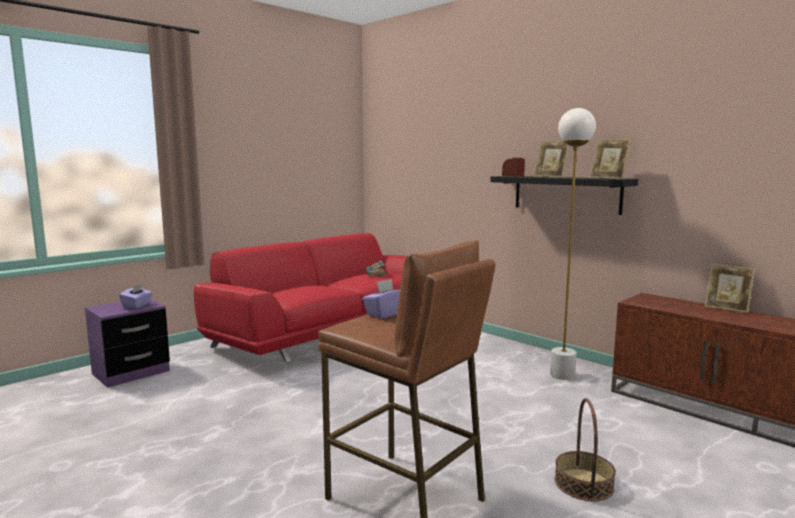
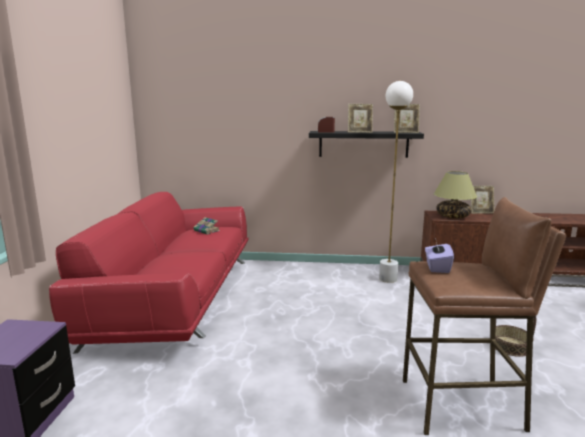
camera: 40 degrees left, 5 degrees up
purple tissue box [119,284,152,309] -> none
none -> table lamp [434,171,477,218]

